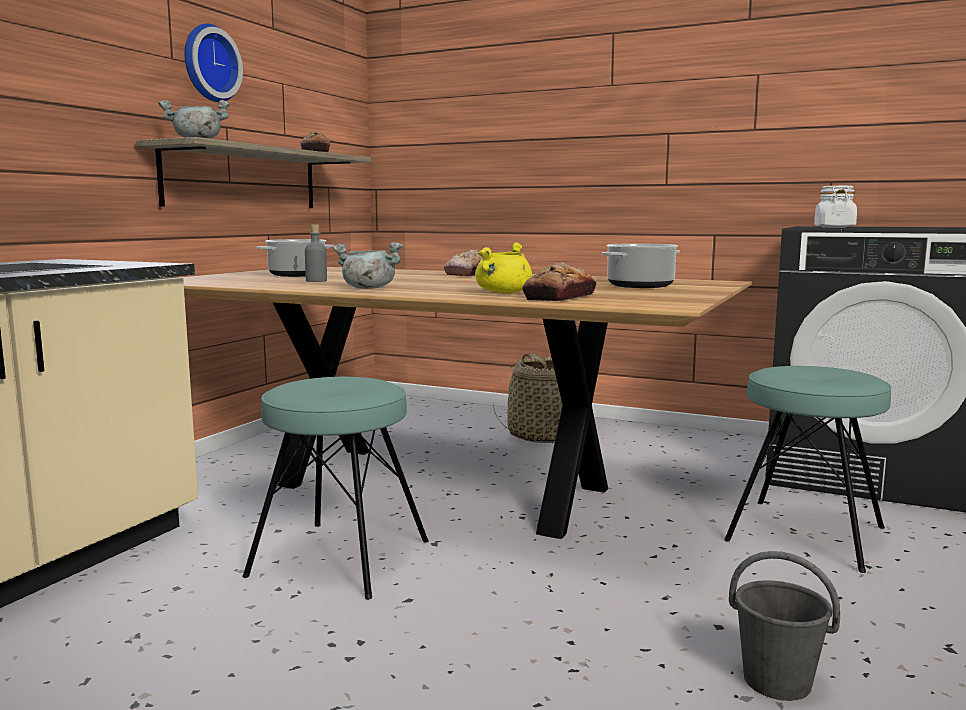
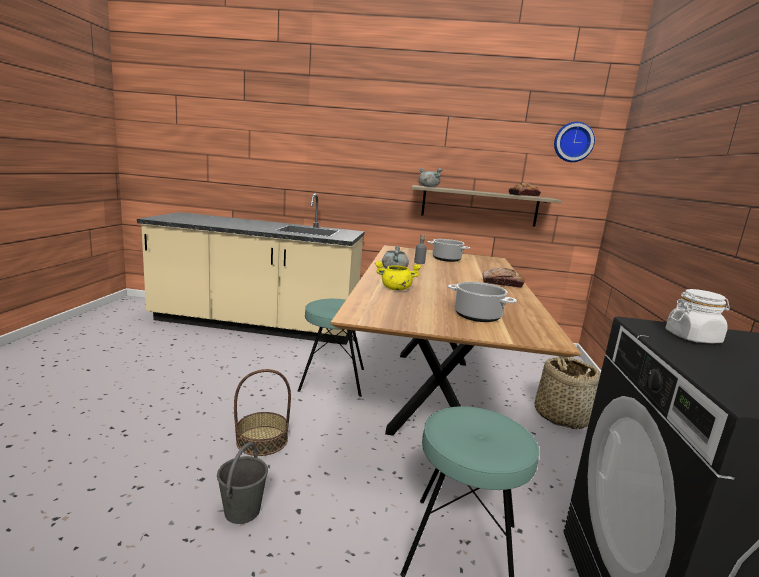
camera: 70 degrees right, 5 degrees up
wall clock [185,24,243,102] -> wall clock moved to [554,122,595,162]
bread [522,262,597,301] -> none
none -> basket [234,369,291,456]

